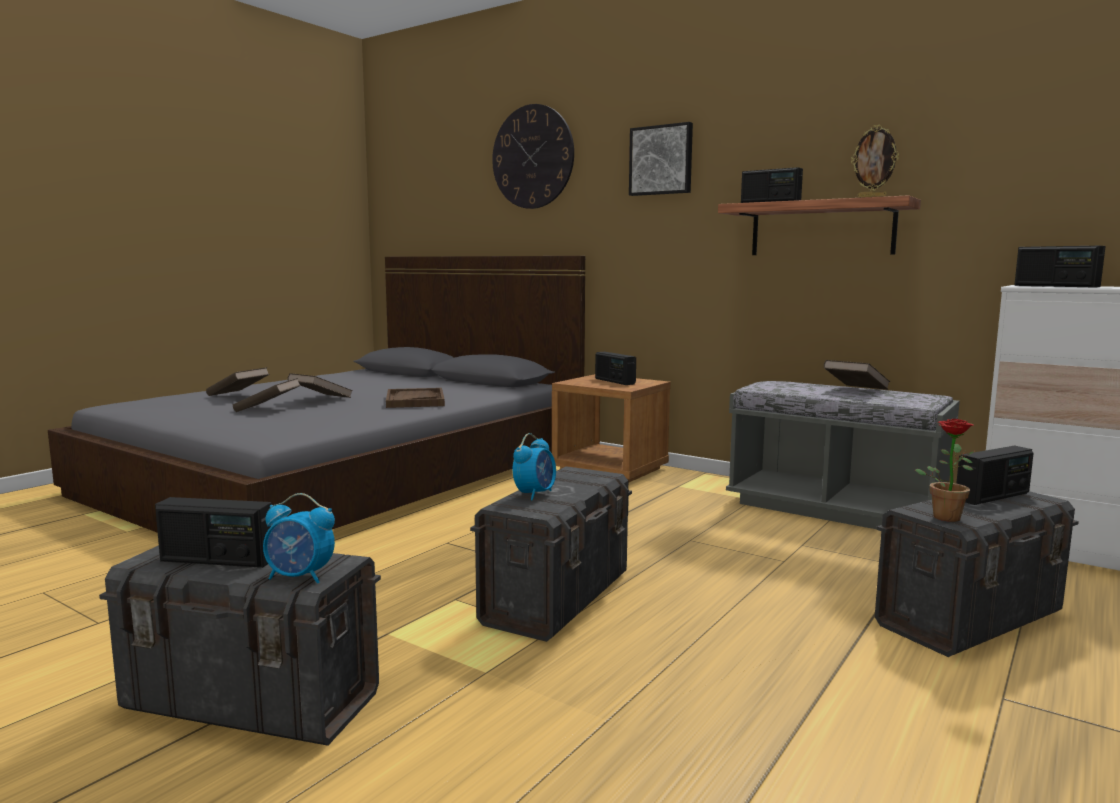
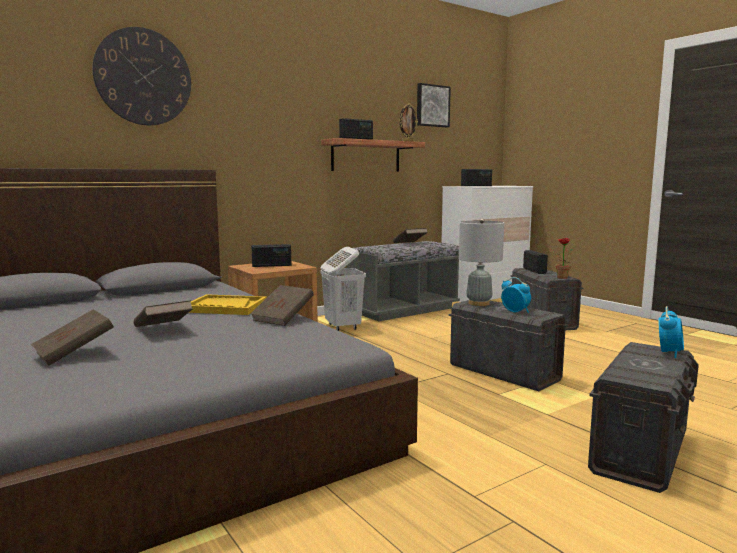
camera: 70 degrees left, 0 degrees up
radio [155,497,272,568] -> none
brown book [233,378,301,412] -> brown book moved to [250,285,314,326]
brown tray [386,388,445,408] -> yellow tray [189,294,267,315]
picture [629,122,693,196] -> picture moved to [417,83,451,127]
none -> white laundry basket [320,247,366,331]
none -> grey table lamp [459,218,504,306]

